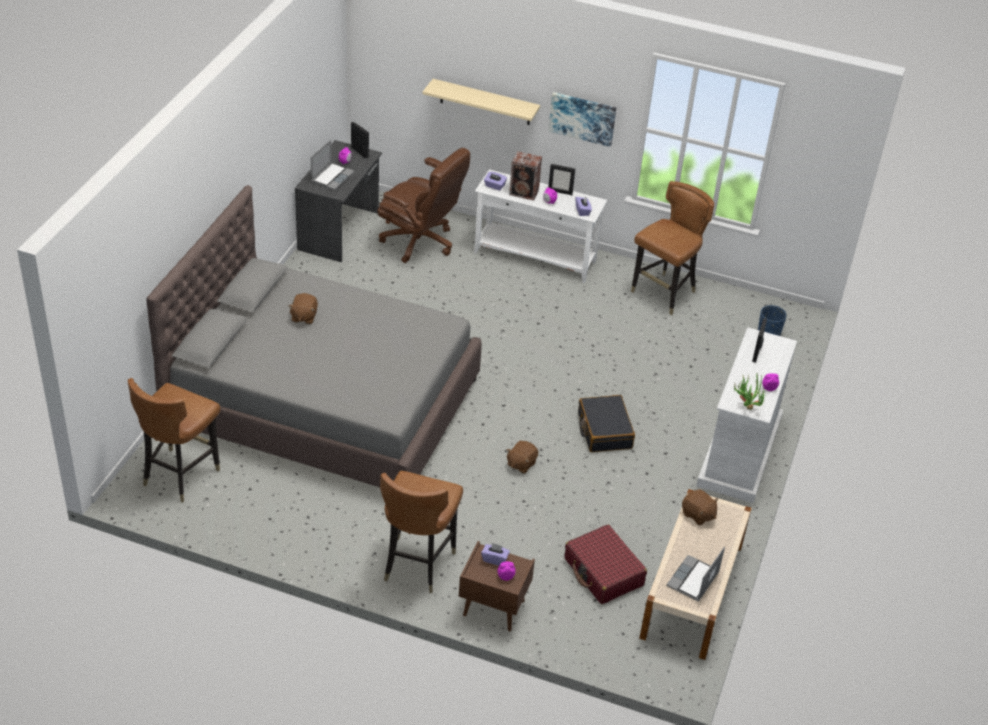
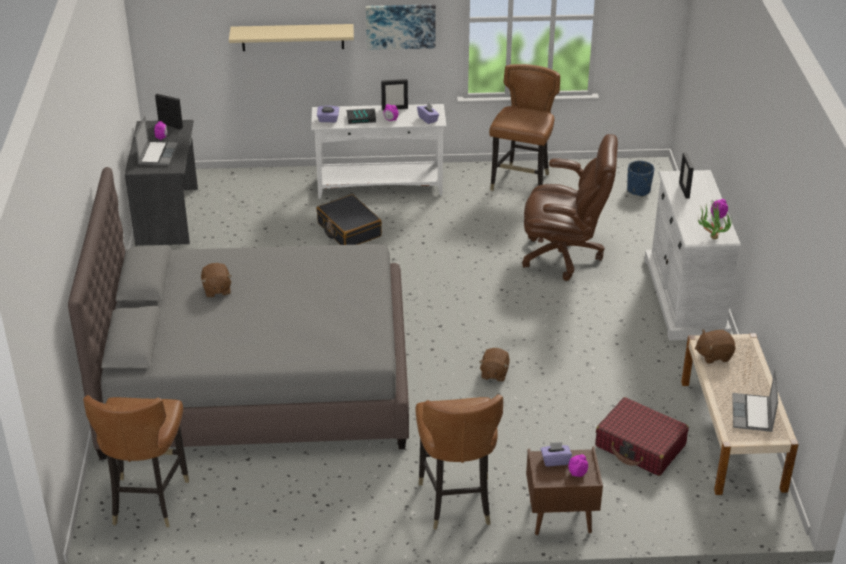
camera: 20 degrees left, 5 degrees down
brown office chair [377,148,470,263] -> brown office chair moved to [522,134,618,281]
speaker [509,151,542,200] -> book [346,108,376,124]
black suitcase [578,395,635,452] -> black suitcase moved to [316,194,382,245]
brown plush toy [682,489,718,526] -> brown plush toy turned 150 degrees clockwise [695,329,736,364]

